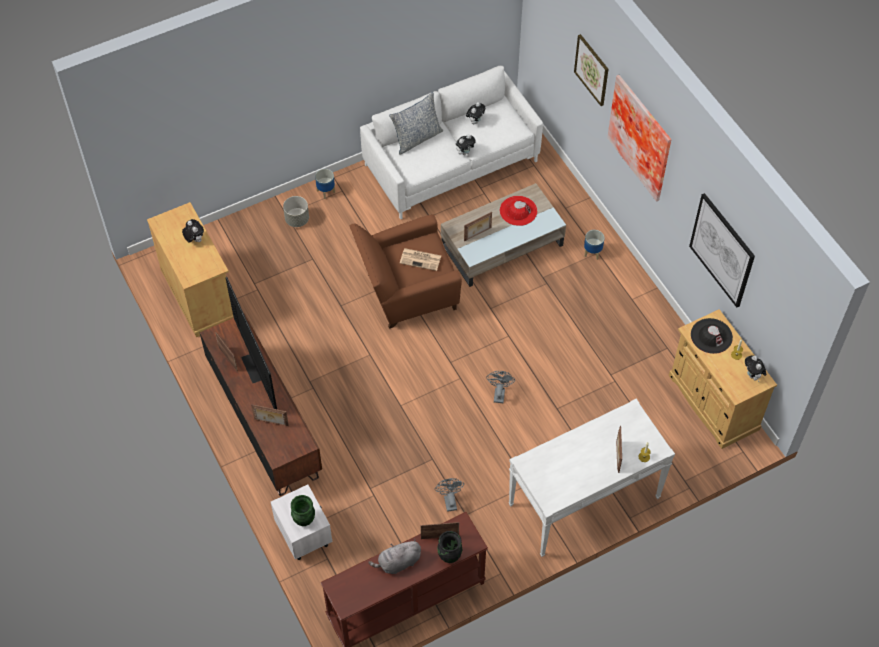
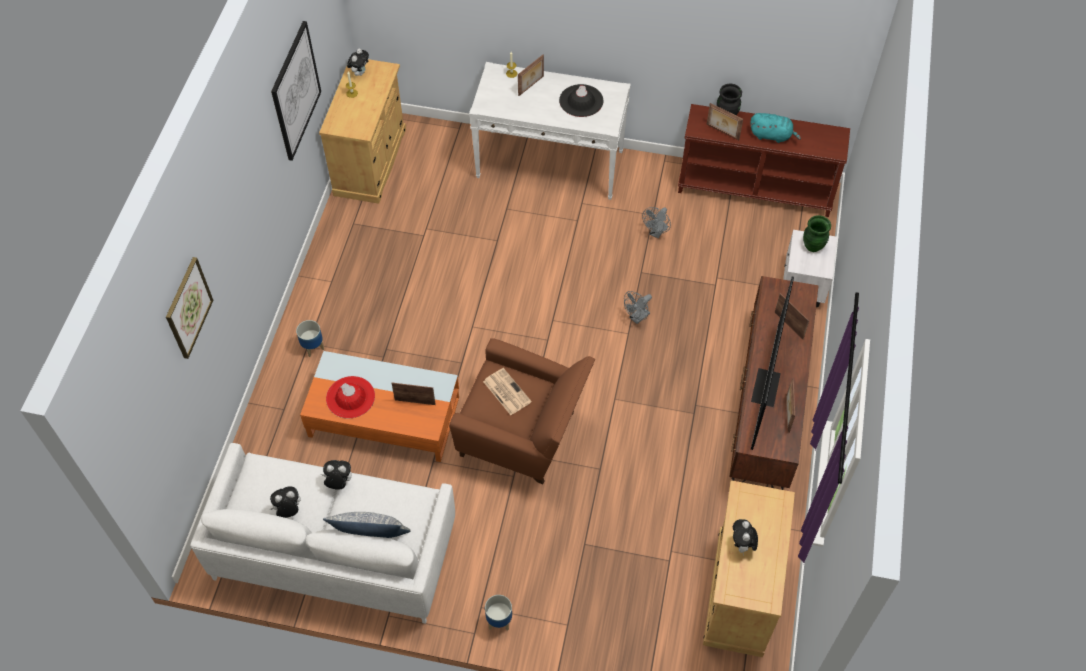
camera: 140 degrees left, 0 degrees up
grey planter [283,196,309,227] -> none
grey plush toy [368,539,421,574] -> turquoise plush toy [750,113,801,143]
beige coffee table [441,183,566,287] -> orange coffee table [300,351,459,462]
grey fan [486,371,515,403] -> grey fan moved to [624,291,652,324]
picture [607,75,671,202] -> none
black hat [691,318,733,354] -> black hat moved to [559,84,604,117]

